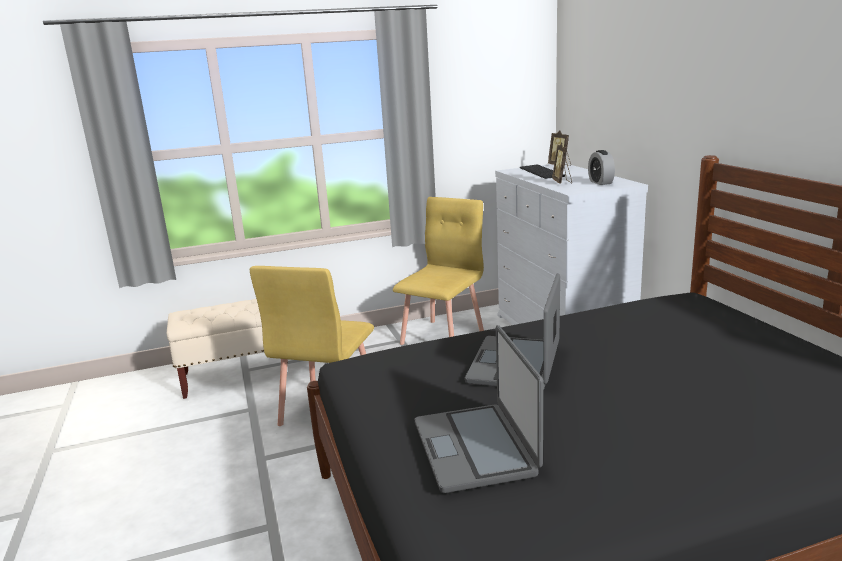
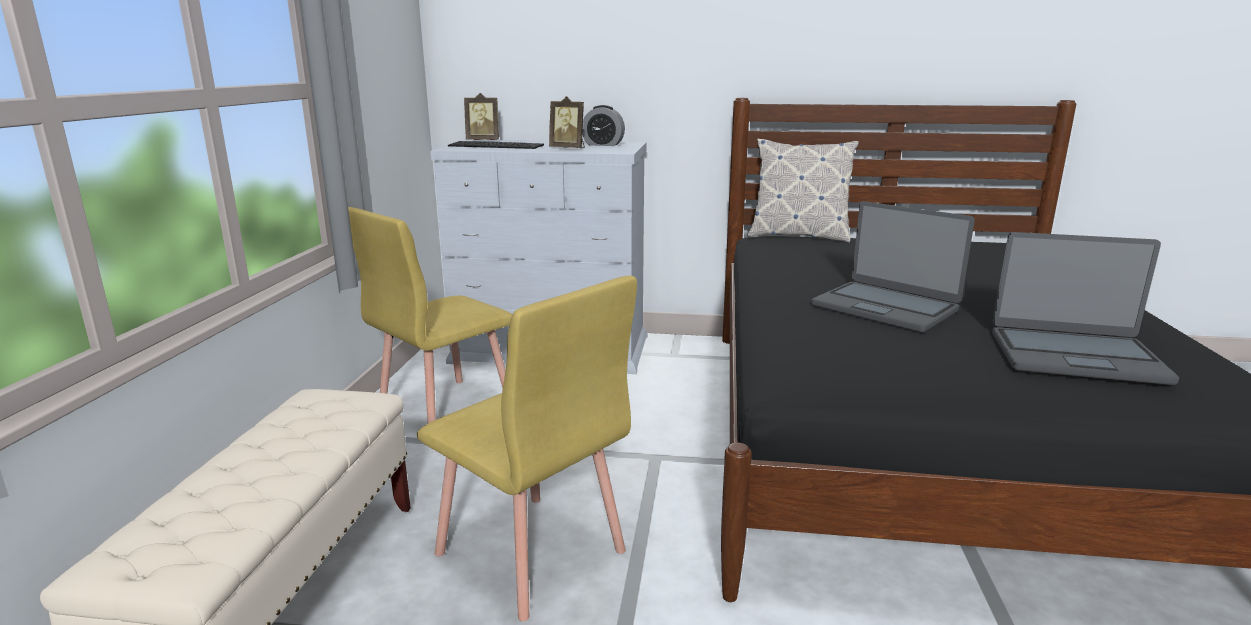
camera: 65 degrees left, 0 degrees up
yellow chair [393,197,484,345] -> yellow chair turned 105 degrees counterclockwise [348,207,512,423]
none -> pillow [747,139,859,243]

